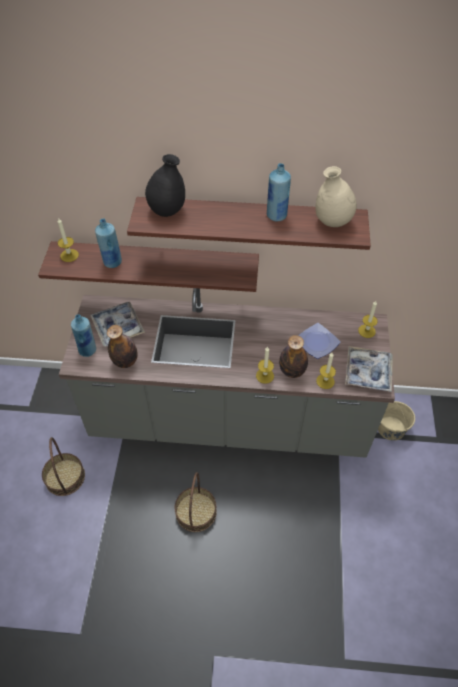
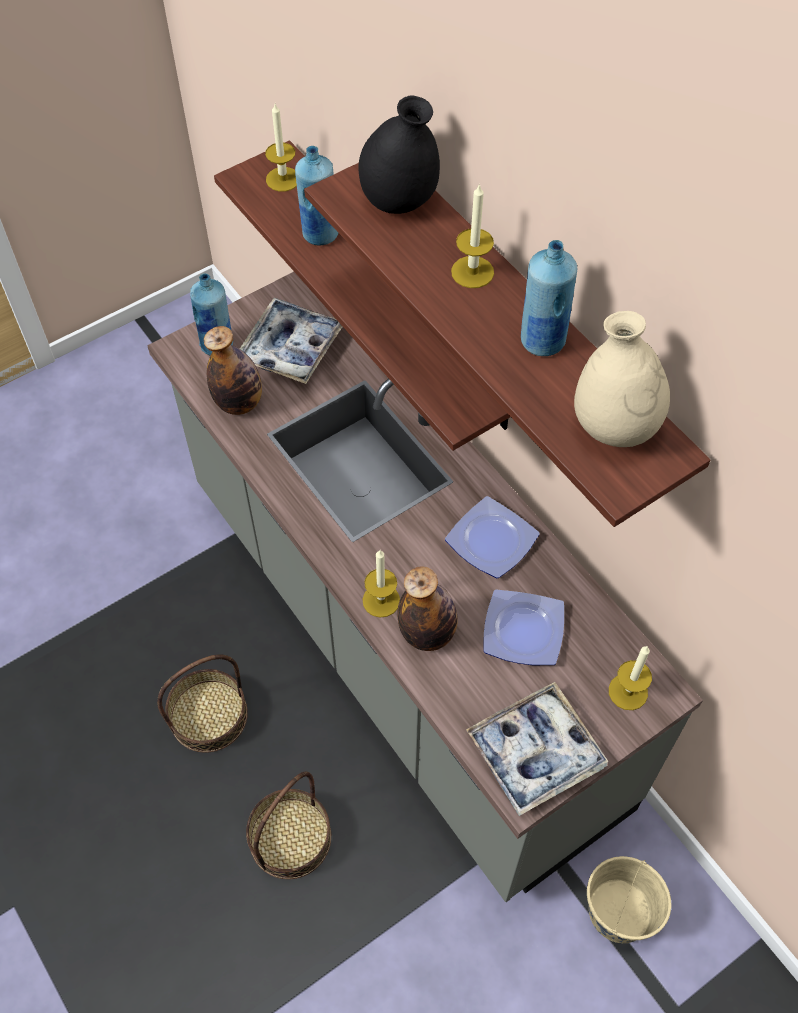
camera: 50 degrees right, 5 degrees up
basket [42,437,85,496] -> basket moved to [246,771,331,879]
candle [316,353,336,389] -> candle moved to [451,183,494,288]
none -> plate [445,496,540,578]

